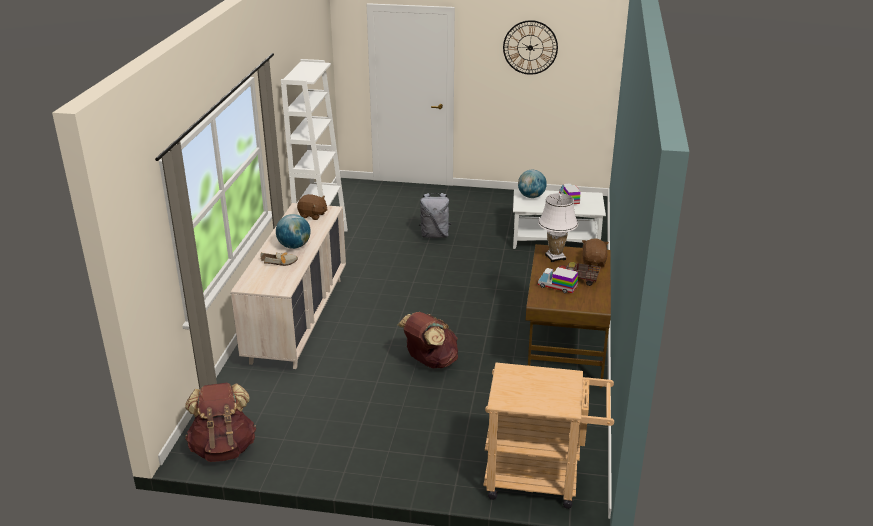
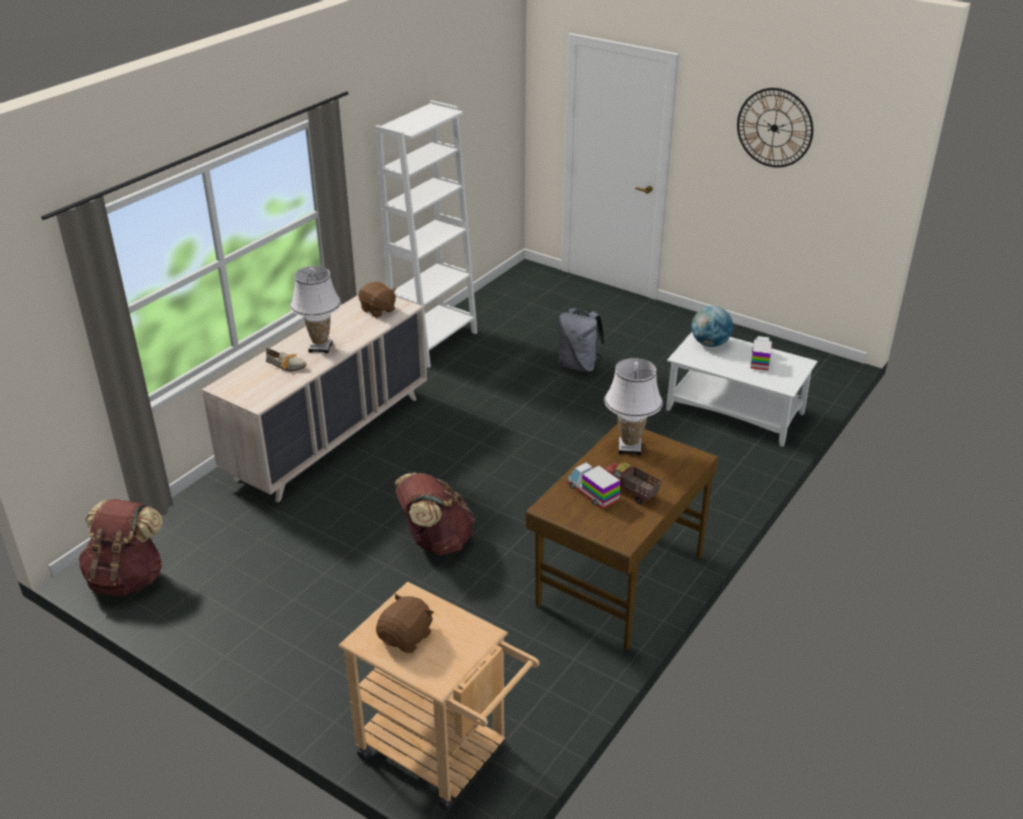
camera: 25 degrees right, 5 degrees up
globe [276,214,311,249] -> white table lamp [290,266,341,353]
brown plush toy [582,238,609,267] -> brown plush toy moved to [376,593,434,653]

